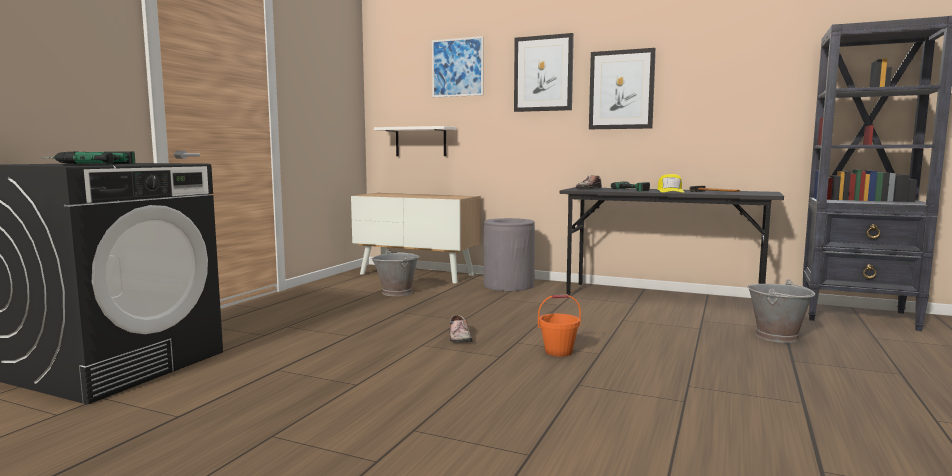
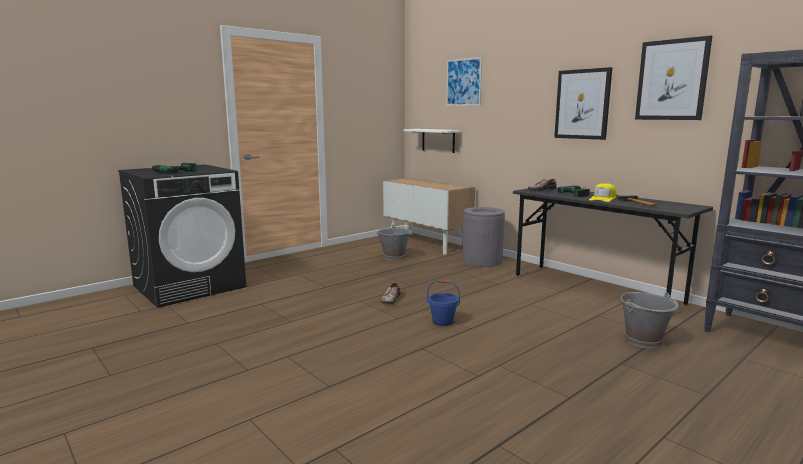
camera: 25 degrees right, 5 degrees up
picture [514,33,574,112] -> picture moved to [635,36,712,120]
orange bucket [538,295,581,357] -> blue bucket [427,280,460,326]

